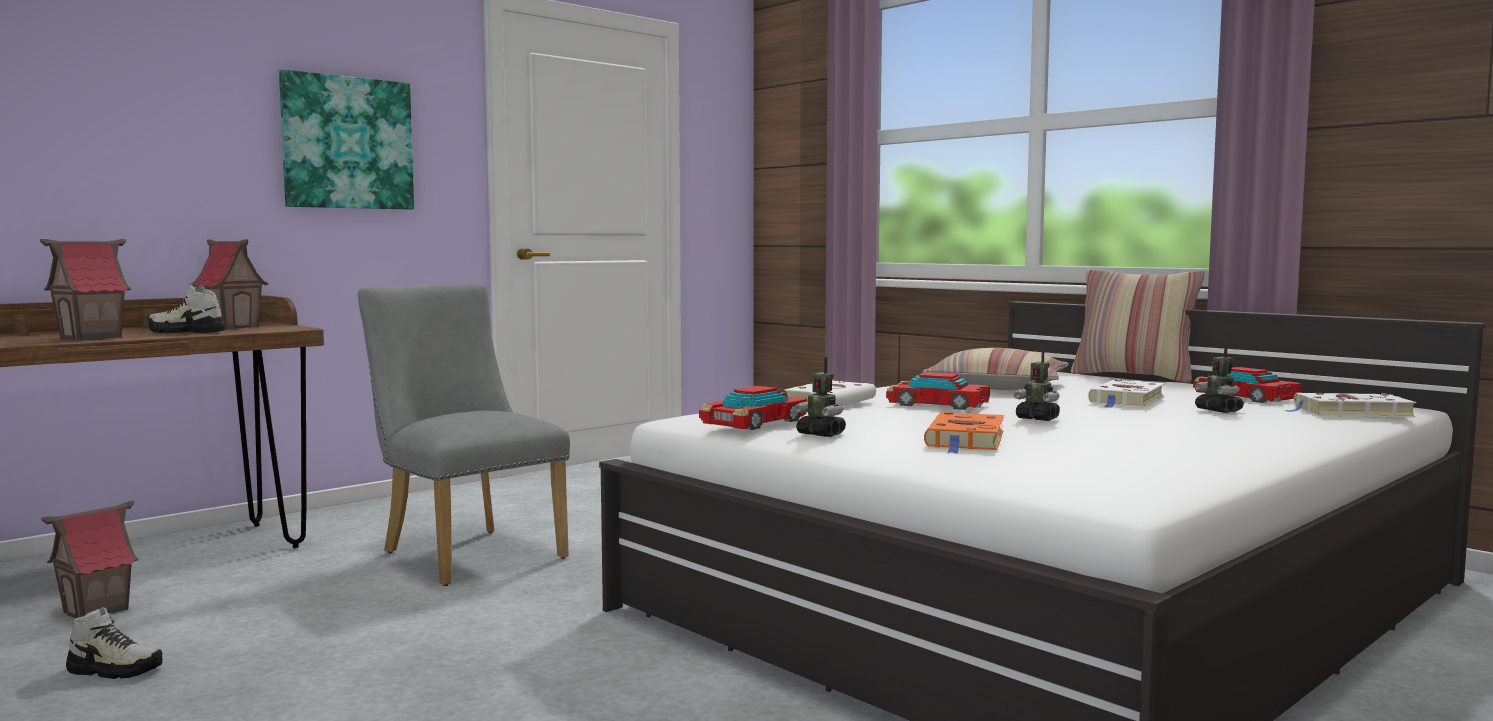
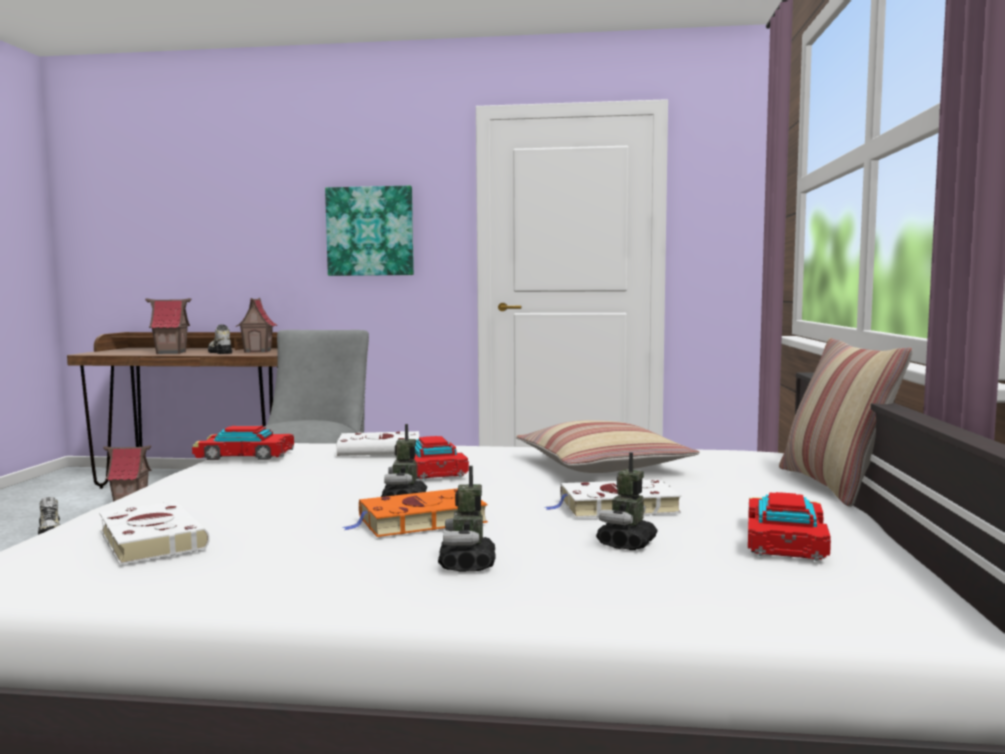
camera: 50 degrees right, 0 degrees up
toy robot [794,357,846,437] -> toy robot moved to [438,466,496,572]
orange book [924,412,1004,453] -> orange book moved to [343,488,488,537]
white book [1284,393,1416,417] -> white book moved to [99,501,210,565]

